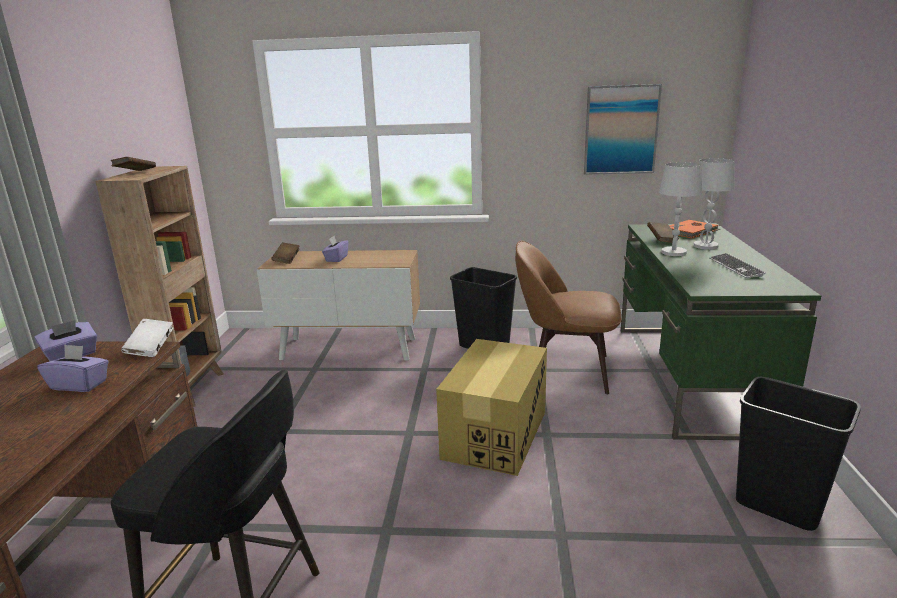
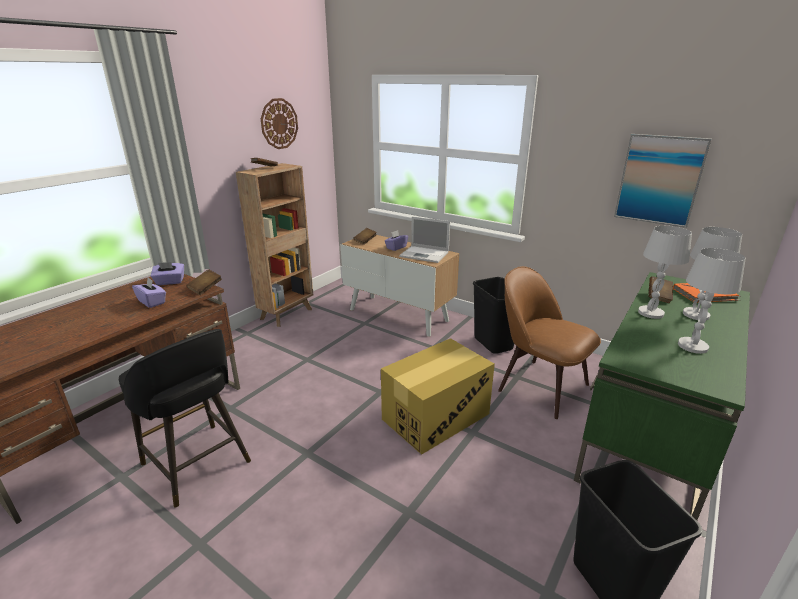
camera: 30 degrees right, 5 degrees up
white book [121,319,173,357] -> brown book [186,269,222,295]
keyboard [709,253,766,279] -> white table lamp [678,248,746,354]
none -> wall clock [261,98,298,149]
none -> laptop [399,217,450,263]

